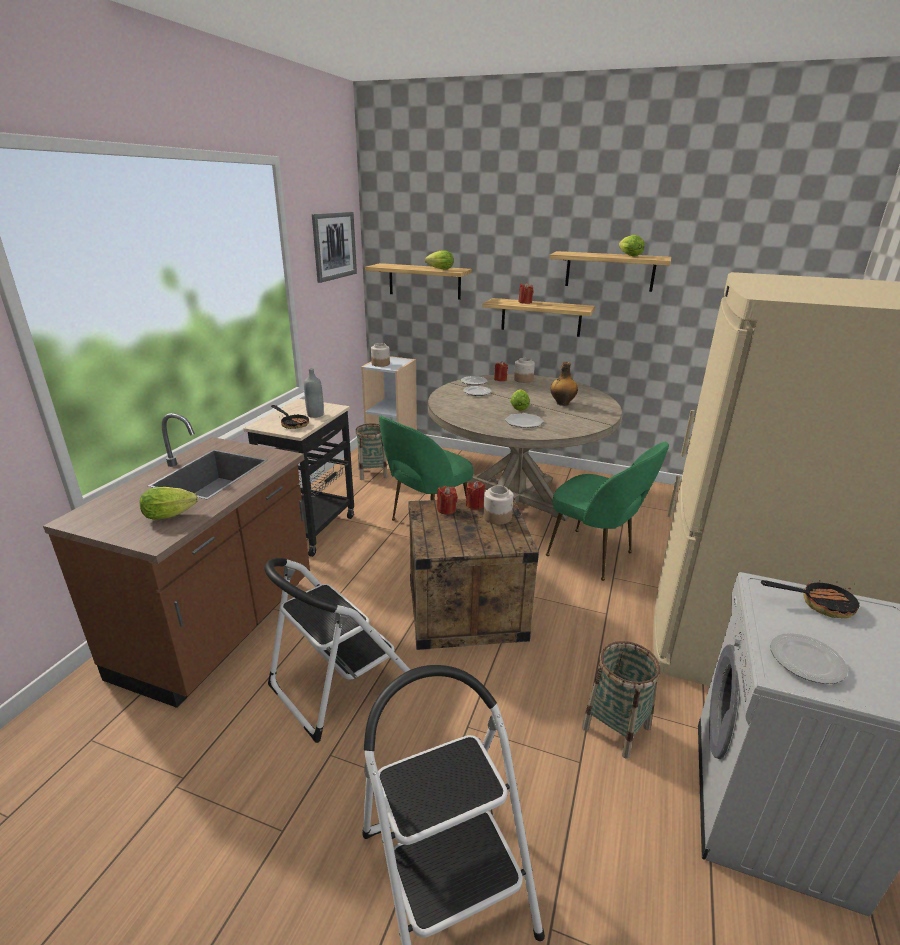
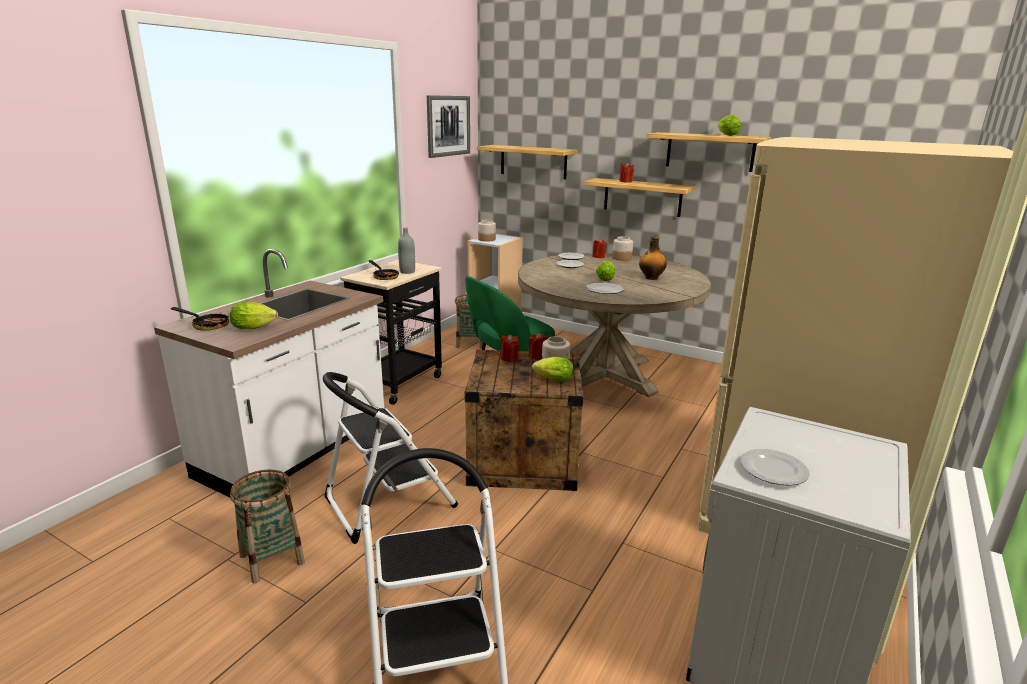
camera: 10 degrees right, 5 degrees down
brown counter [43,413,310,708] -> white counter [154,249,384,497]
lettuce [425,251,454,270] -> lettuce moved to [532,357,573,382]
green chair [546,442,669,581] -> none
basket [582,641,660,759] -> basket moved to [230,470,305,584]
frying pan [761,580,860,619] -> frying pan moved to [171,307,229,331]

